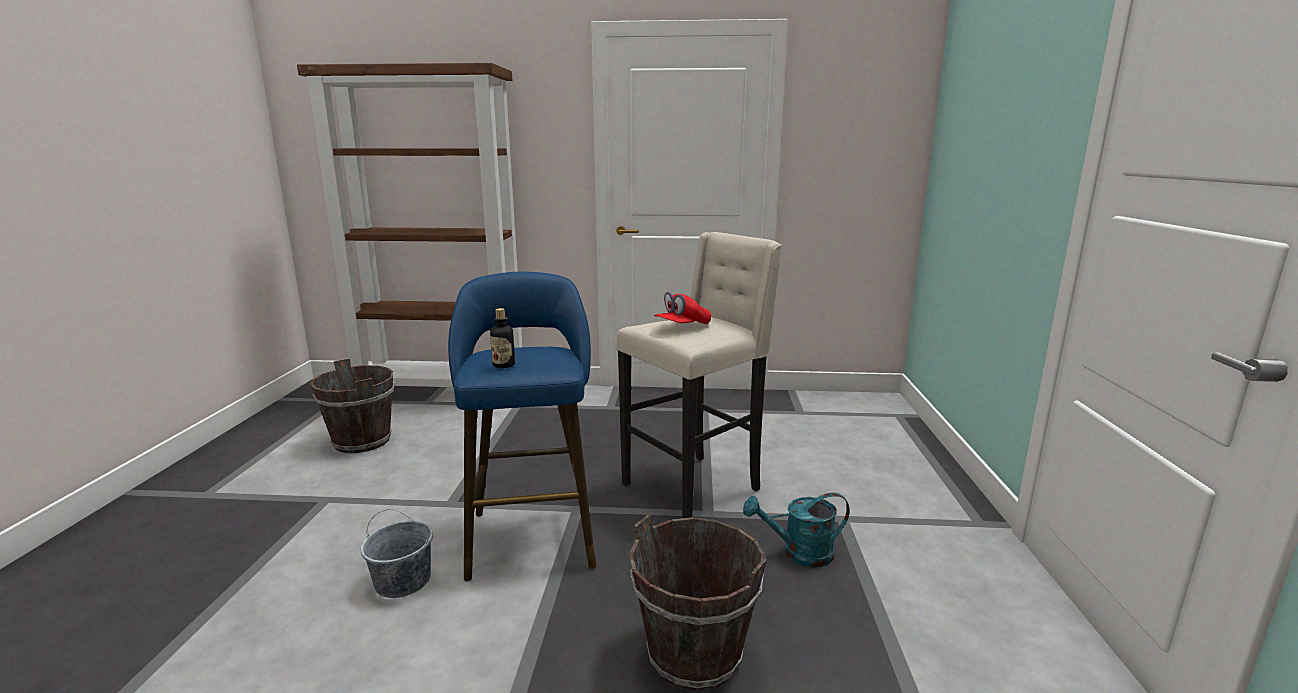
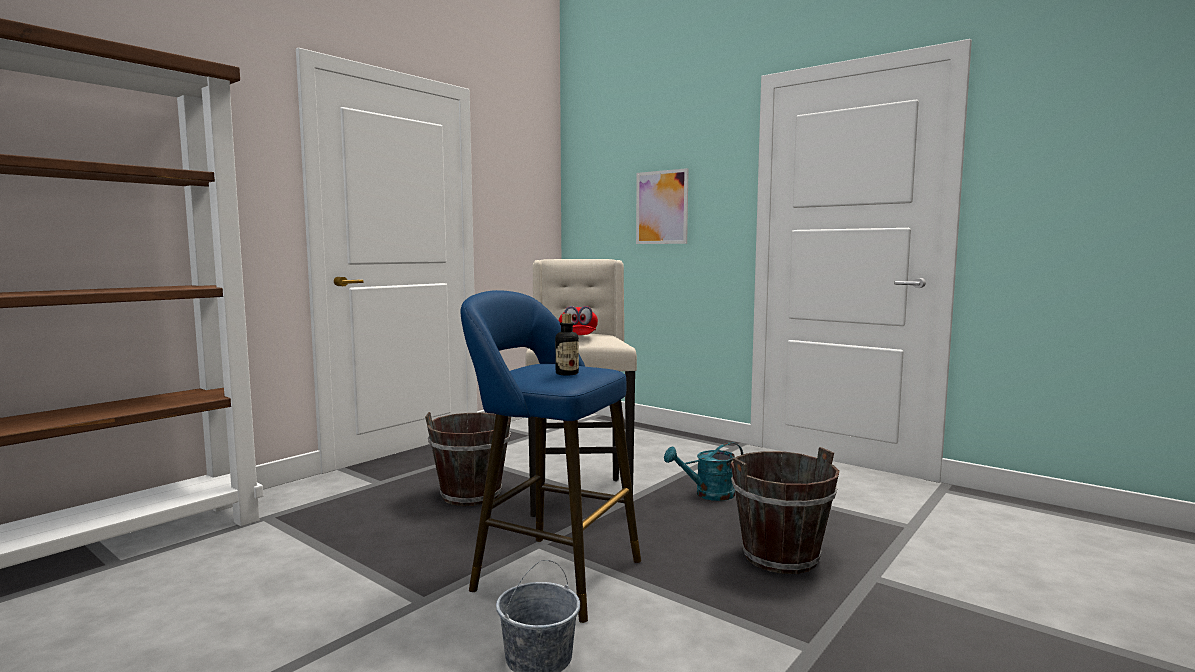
camera: 55 degrees left, 10 degrees down
brown bucket [310,359,395,453] -> brown bucket moved to [425,412,511,506]
turquoise watering can [743,493,850,567] -> turquoise watering can turned 45 degrees clockwise [664,442,743,501]
none -> picture [636,168,689,244]

